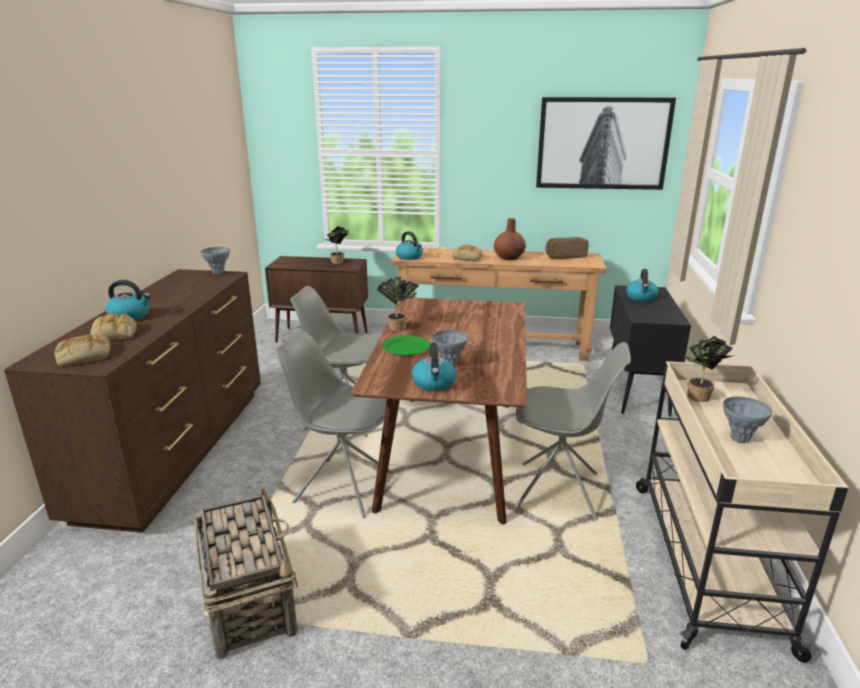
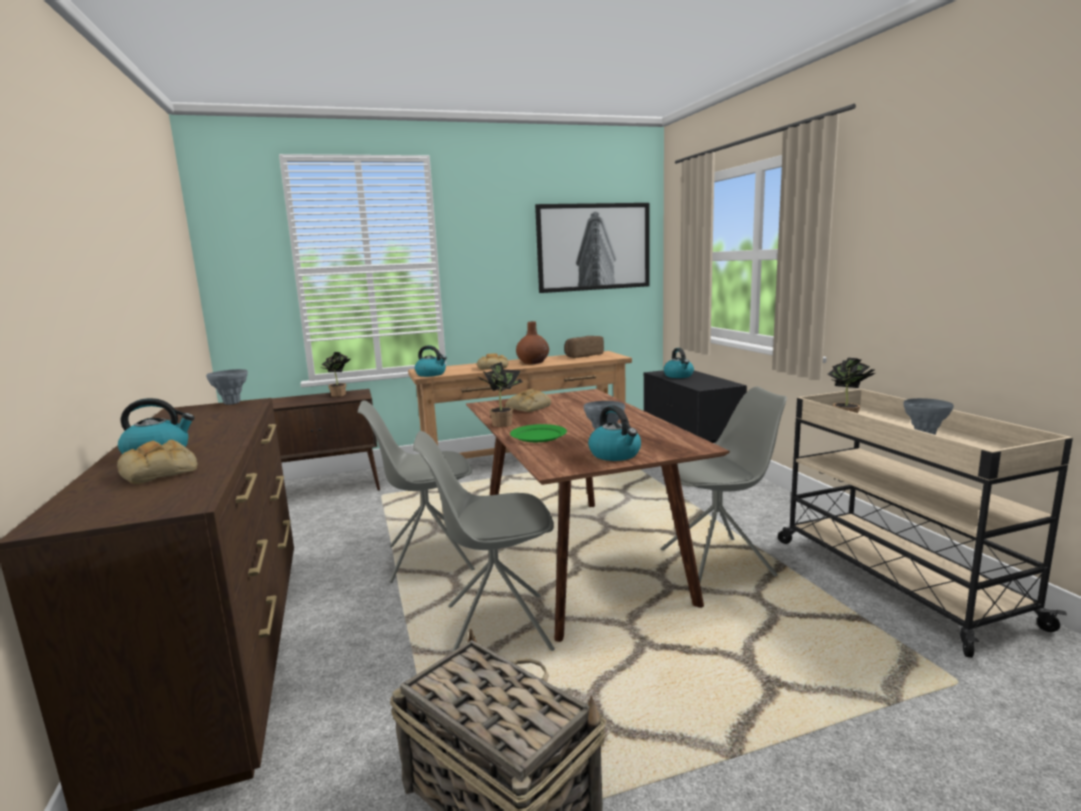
camera: 25 degrees left, 10 degrees down
bread [55,334,111,366] -> bread moved to [505,389,551,412]

